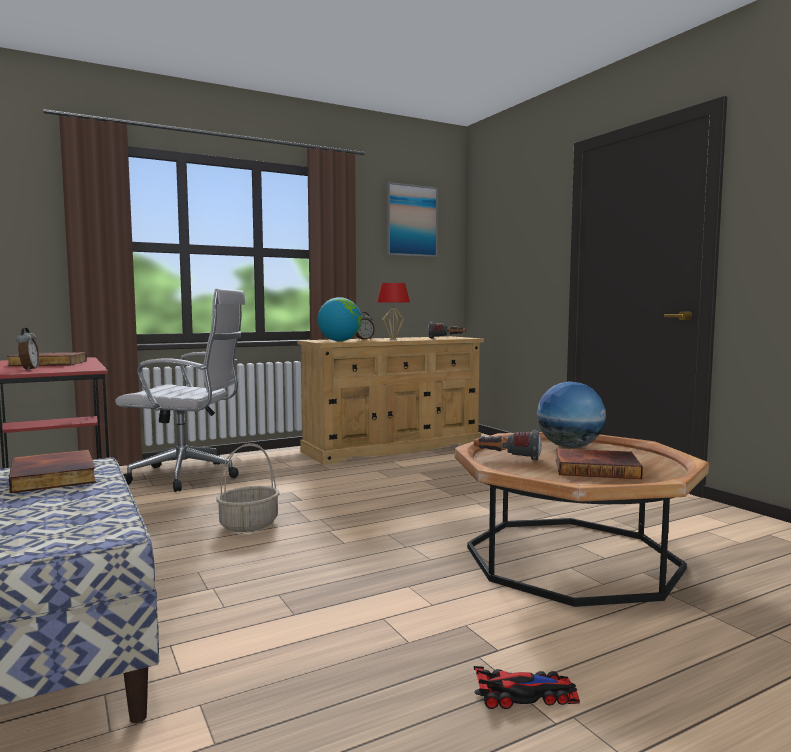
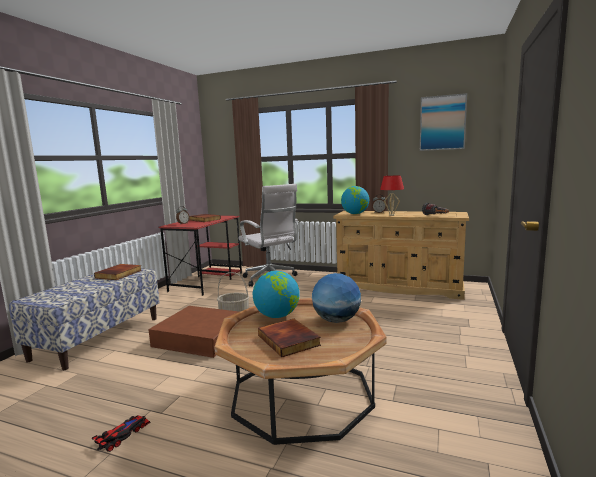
camera: 50 degrees right, 5 degrees up
flashlight [474,430,542,461] -> globe [253,271,300,318]
toy car [474,666,580,709] -> toy car turned 105 degrees counterclockwise [92,415,150,452]
none -> brown storage box [148,306,239,358]

